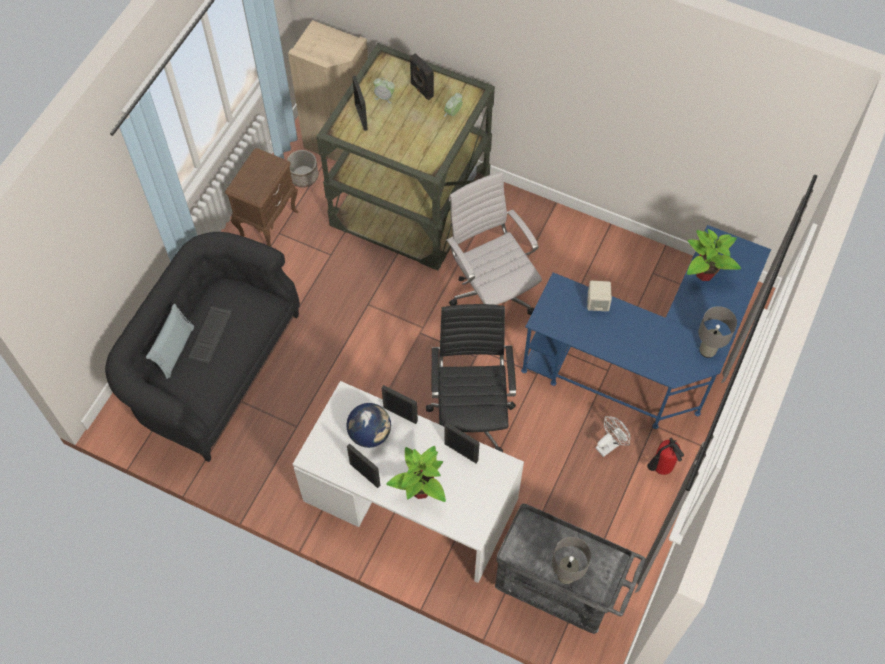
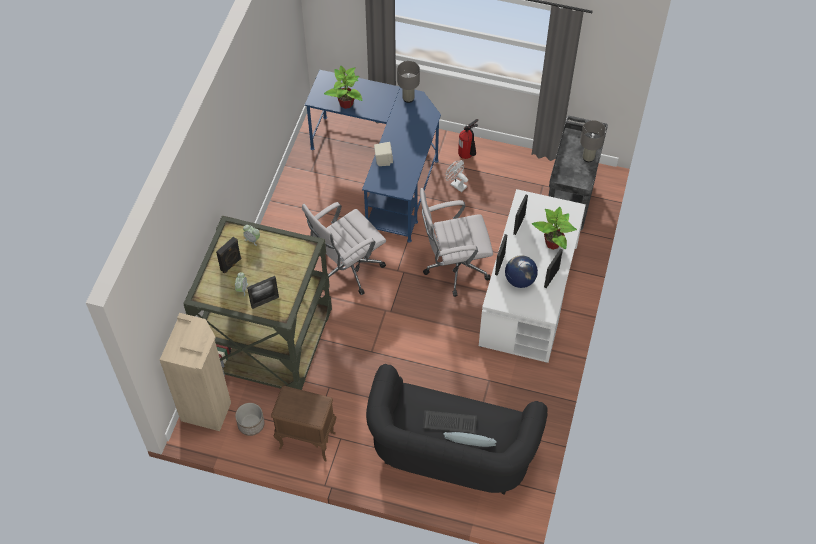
camera: 100 degrees left, 5 degrees down
black office chair [426,304,516,452] -> white office chair [420,188,493,297]

